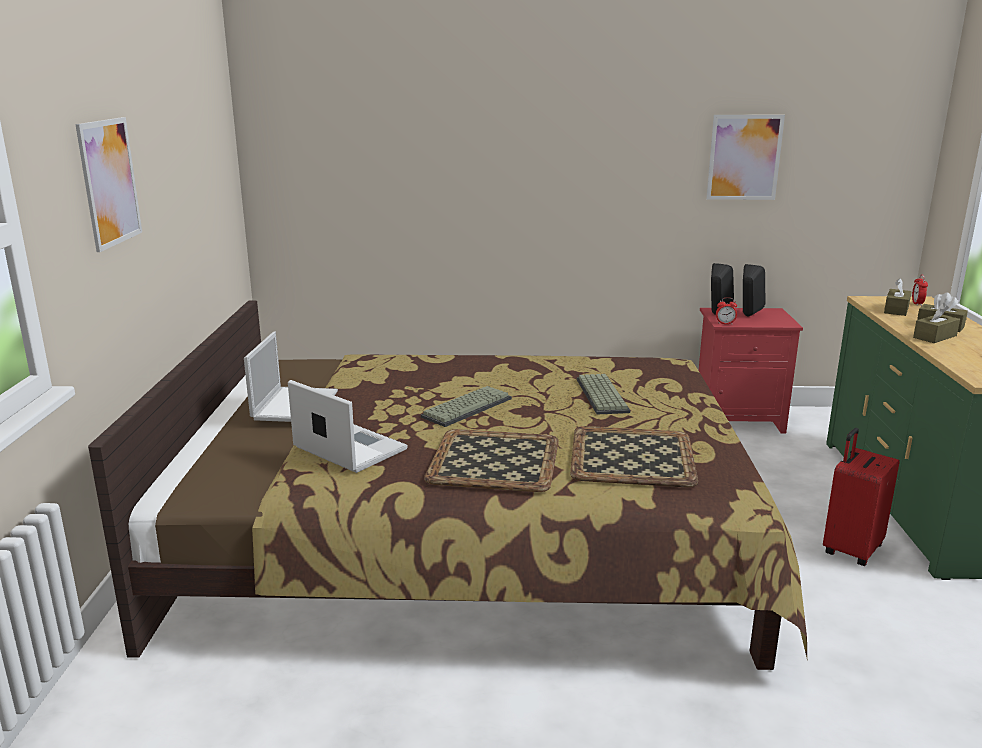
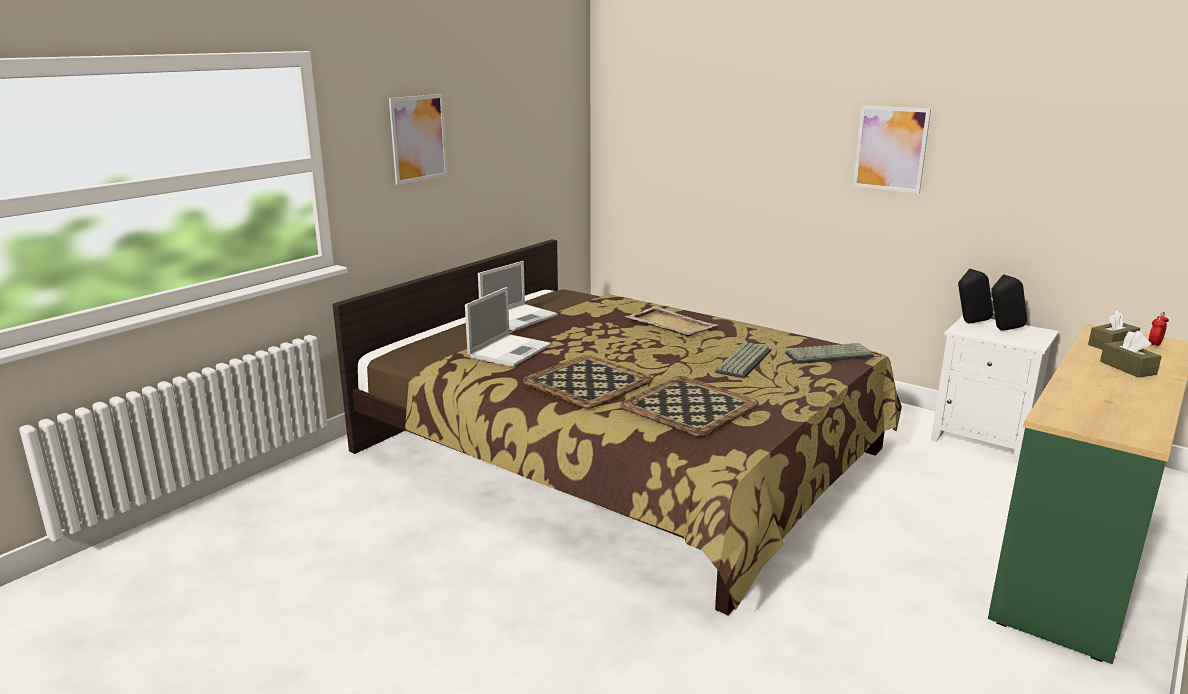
camera: 35 degrees right, 0 degrees up
laptop [288,380,408,473] -> laptop turned 45 degrees clockwise [465,287,551,367]
keyboard [421,386,512,427] -> keyboard moved to [785,343,874,364]
red nightstand [699,308,803,434] -> white nightstand [931,316,1059,463]
picture [706,115,785,200] -> picture moved to [853,105,931,193]
alarm clock [716,297,737,325] -> none
red suitcase [823,428,900,566] -> none
brown tissue box [913,303,960,343] -> none
none -> beige tray [625,306,717,337]

